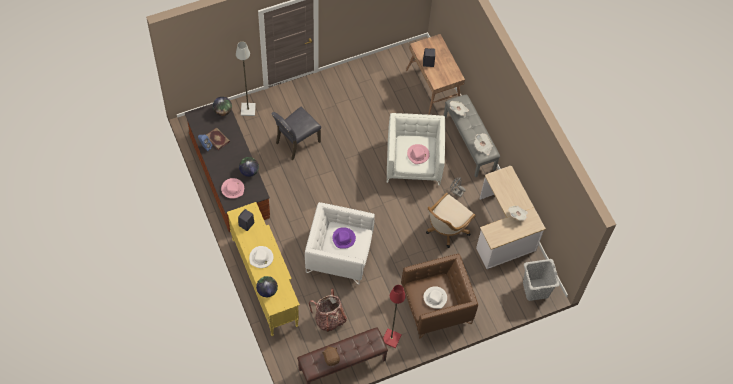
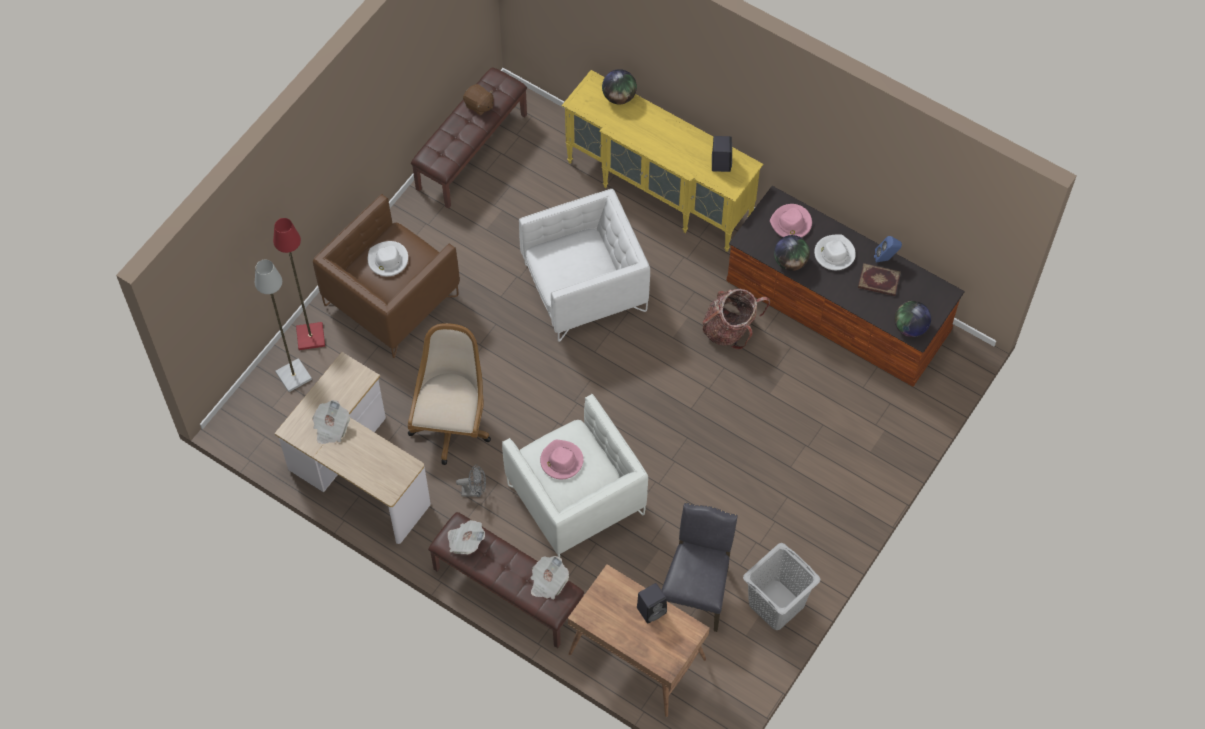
camera: 150 degrees right, 0 degrees up
grey floor lamp [236,42,256,116] -> grey floor lamp moved to [255,259,312,392]
white hat [249,246,273,268] -> white hat moved to [814,234,856,270]
grey chair [271,107,321,160] -> grey chair moved to [661,502,738,632]
backpack [309,289,347,332] -> backpack moved to [702,289,770,350]
purple hat [332,227,356,249] -> none
red floor lamp [383,285,406,348] -> red floor lamp moved to [273,218,325,350]
grey bench [444,95,500,177] -> brown bench [428,512,584,648]
grey laundry basket [523,259,560,301] -> grey laundry basket moved to [743,543,821,630]

